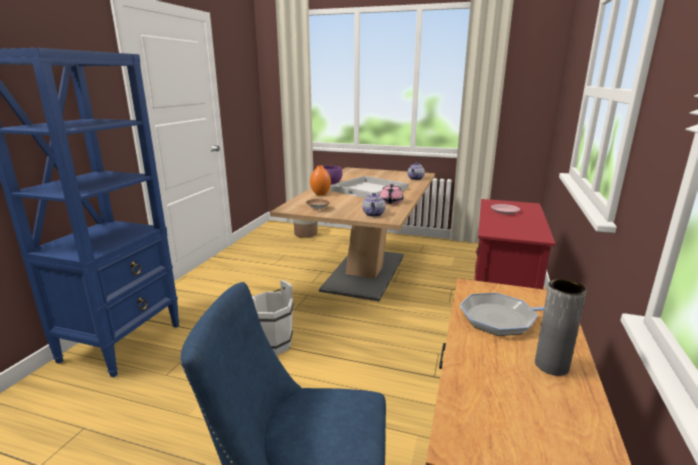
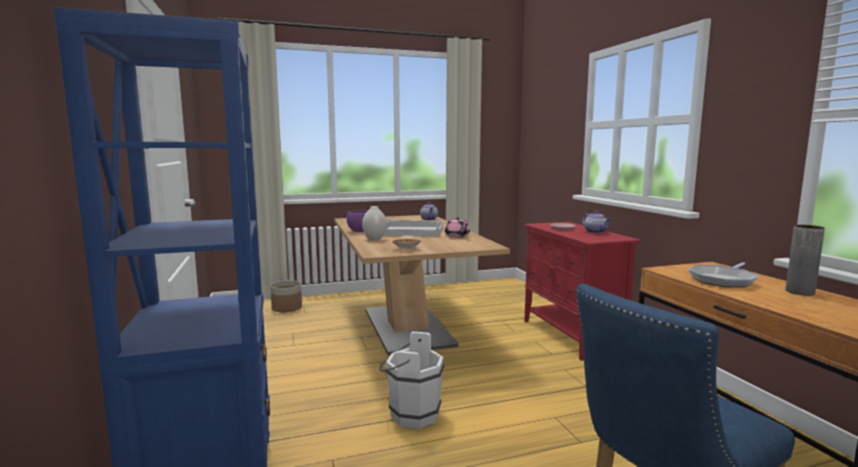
camera: 35 degrees left, 10 degrees down
orange vase [310,166,331,196] -> white vase [362,206,387,240]
teapot [362,193,385,217] -> teapot moved to [582,211,611,233]

